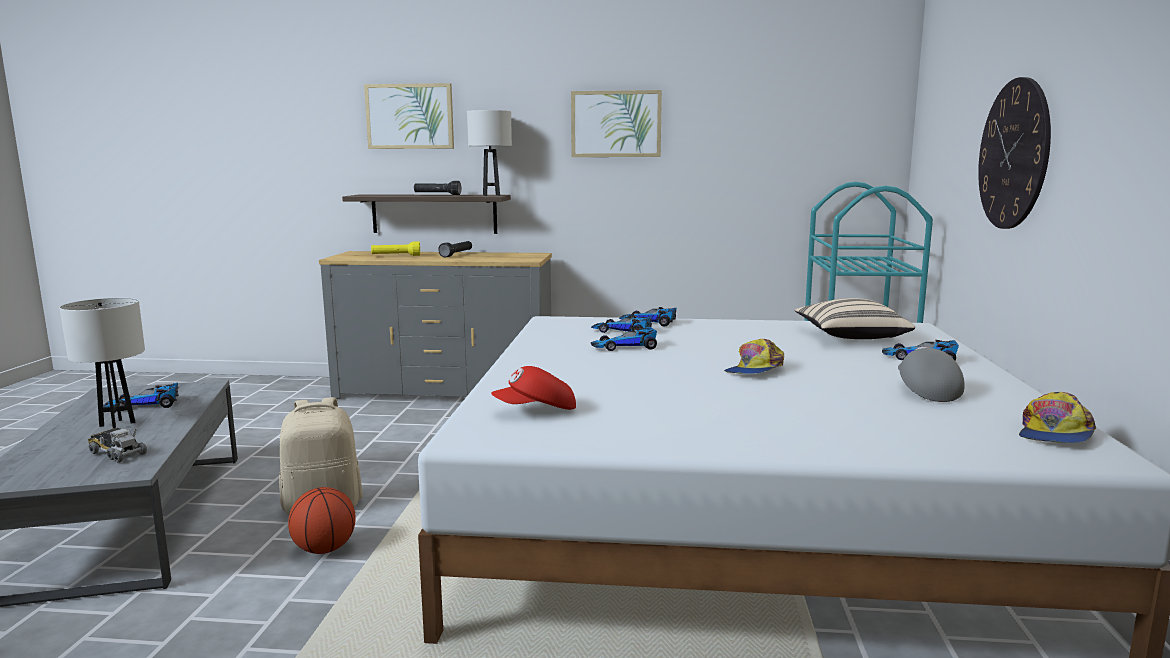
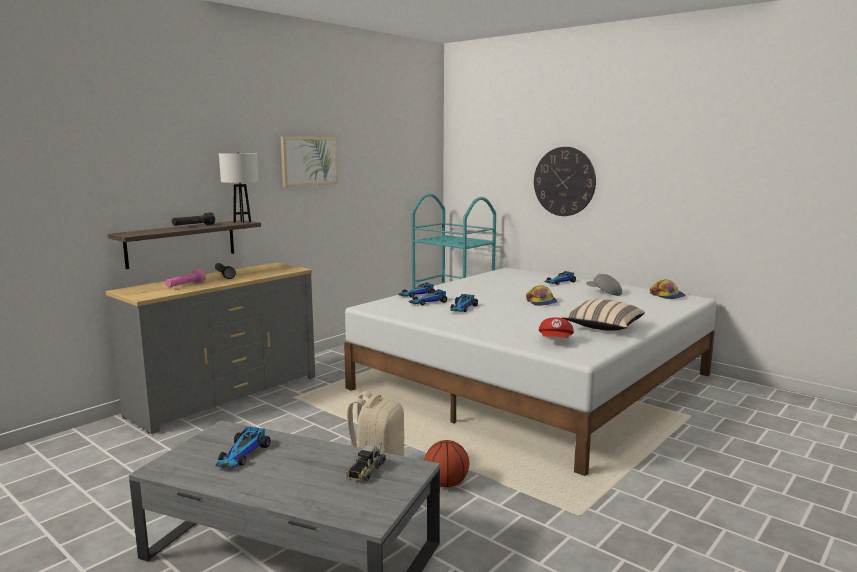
camera: 55 degrees left, 0 degrees up
white table lamp [59,298,145,428] -> none
toy truck [88,428,147,462] -> toy truck turned 45 degrees counterclockwise [346,440,386,481]
picture [364,83,454,149] -> none
yellow flashlight [371,241,420,256] -> pink flashlight [165,269,206,288]
beige pillow [795,298,915,339] -> beige pillow moved to [562,299,645,331]

